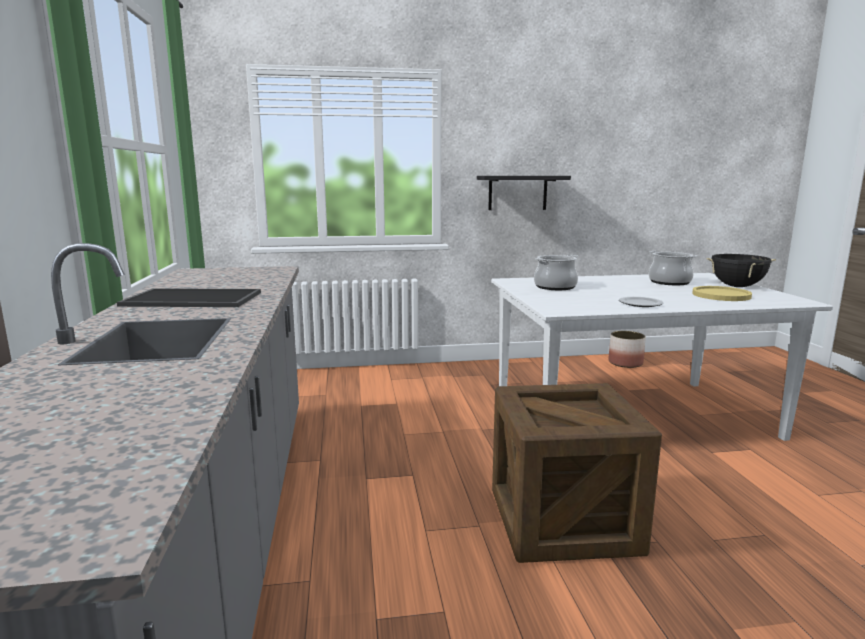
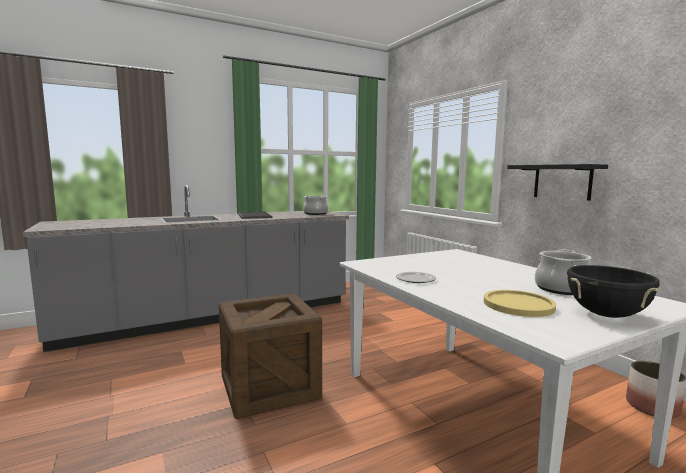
camera: 70 degrees right, 5 degrees down
cooking pot [534,255,578,290] -> cooking pot moved to [303,195,328,215]

